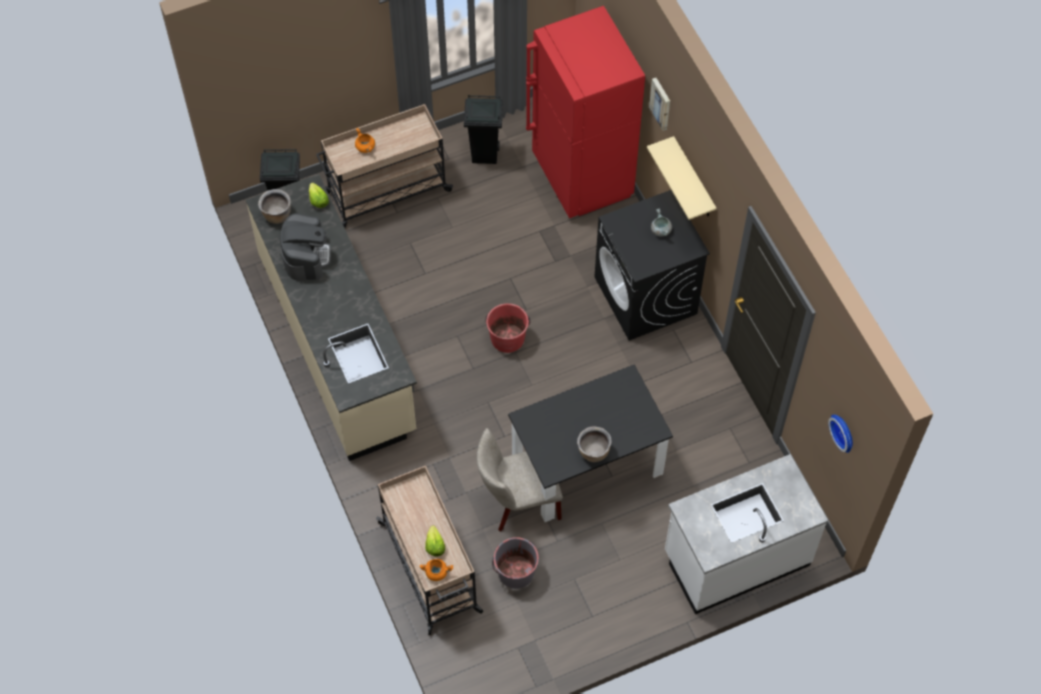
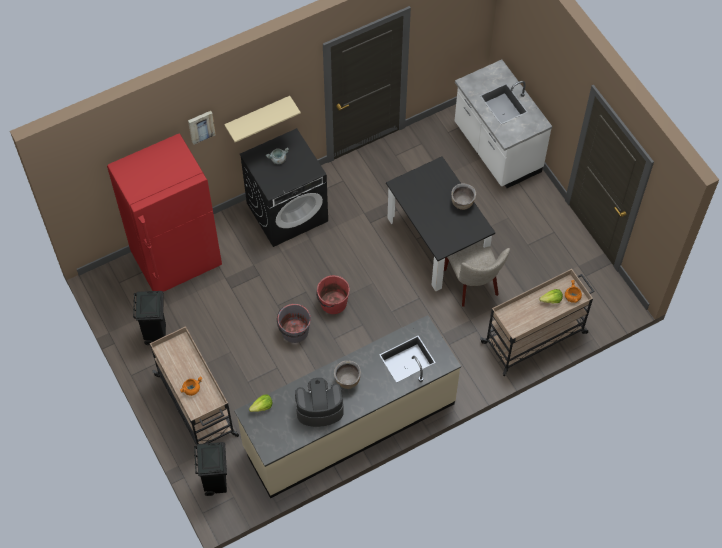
camera: 95 degrees left, 0 degrees up
brown cooking pot [258,189,291,224] -> brown cooking pot moved to [334,361,361,389]
grey bucket [492,537,539,589] -> grey bucket moved to [277,304,311,343]
wall clock [828,415,853,453] -> none

